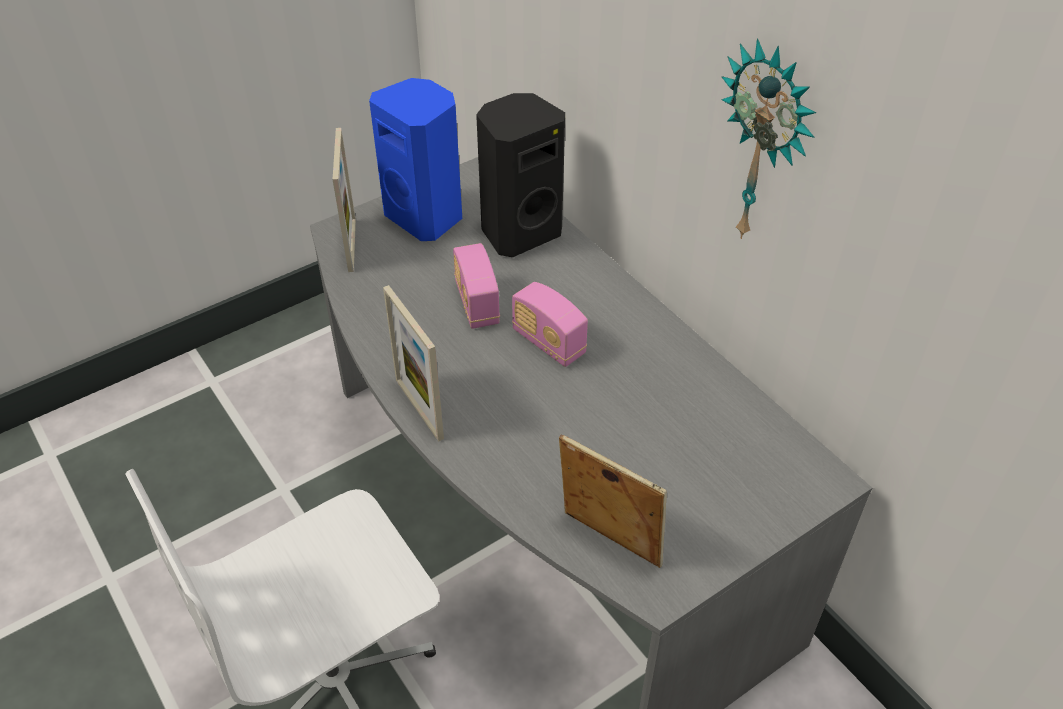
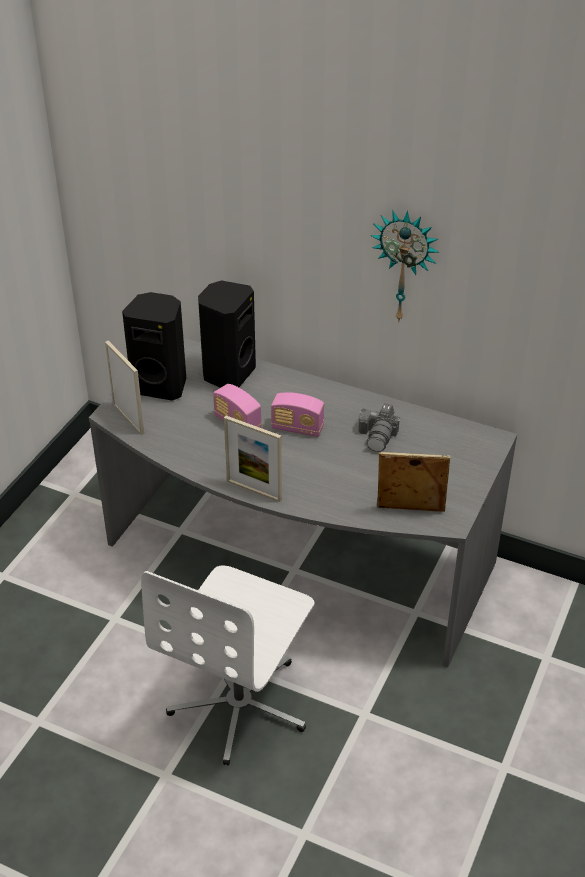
camera: 30 degrees left, 5 degrees down
blue speaker [369,78,462,241] -> black speaker [122,292,186,401]
none -> camera [359,403,400,452]

